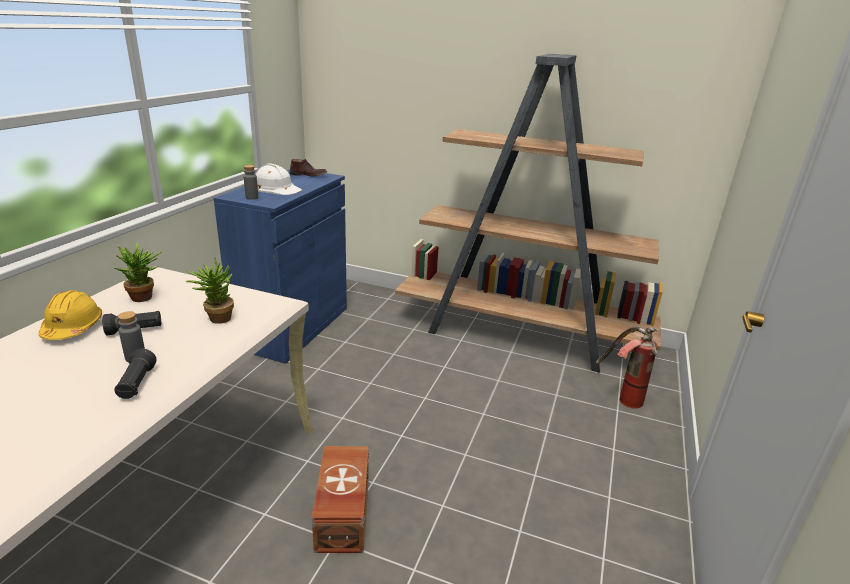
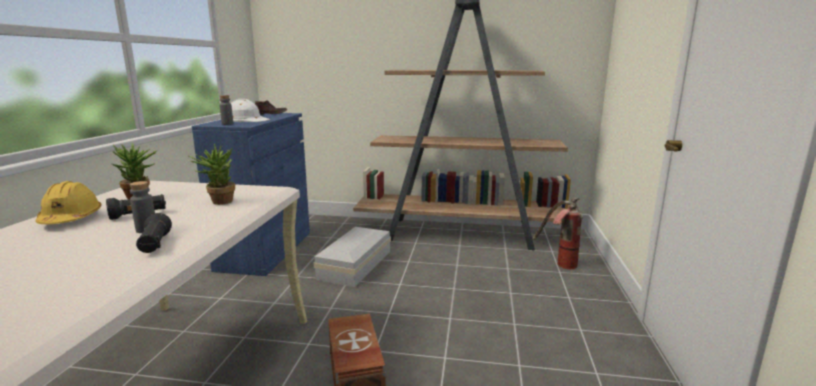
camera: 10 degrees left, 10 degrees down
none -> white storage box [314,227,391,287]

